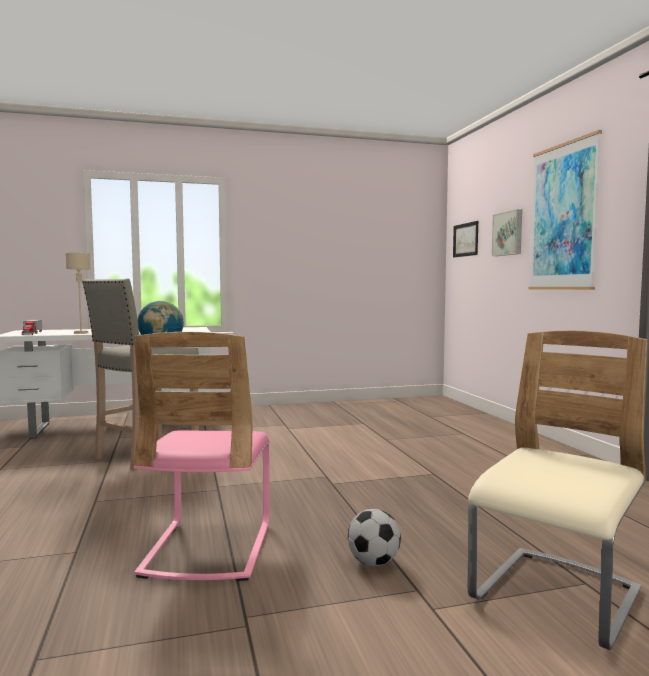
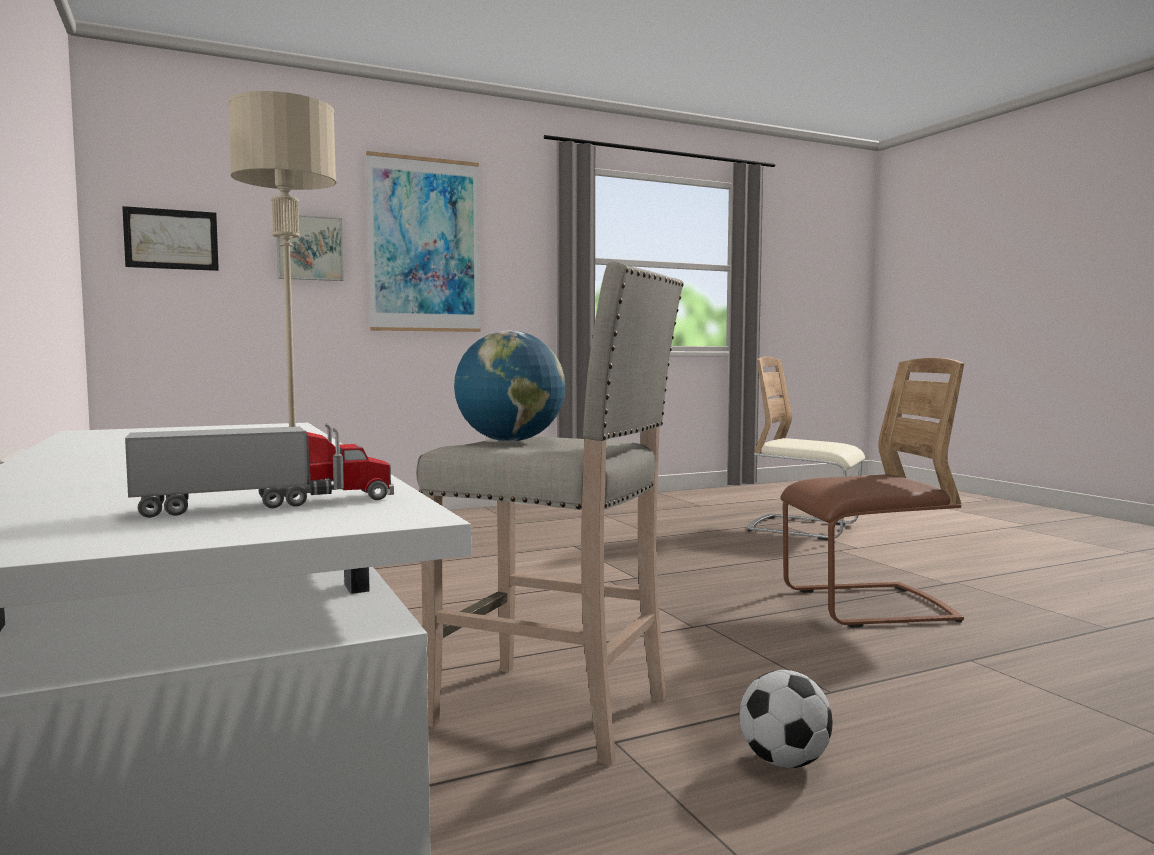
camera: 100 degrees left, 0 degrees up
pink chair [134,332,270,581] -> brown chair [780,358,964,628]
football [348,509,401,566] -> football moved to [739,670,832,768]

